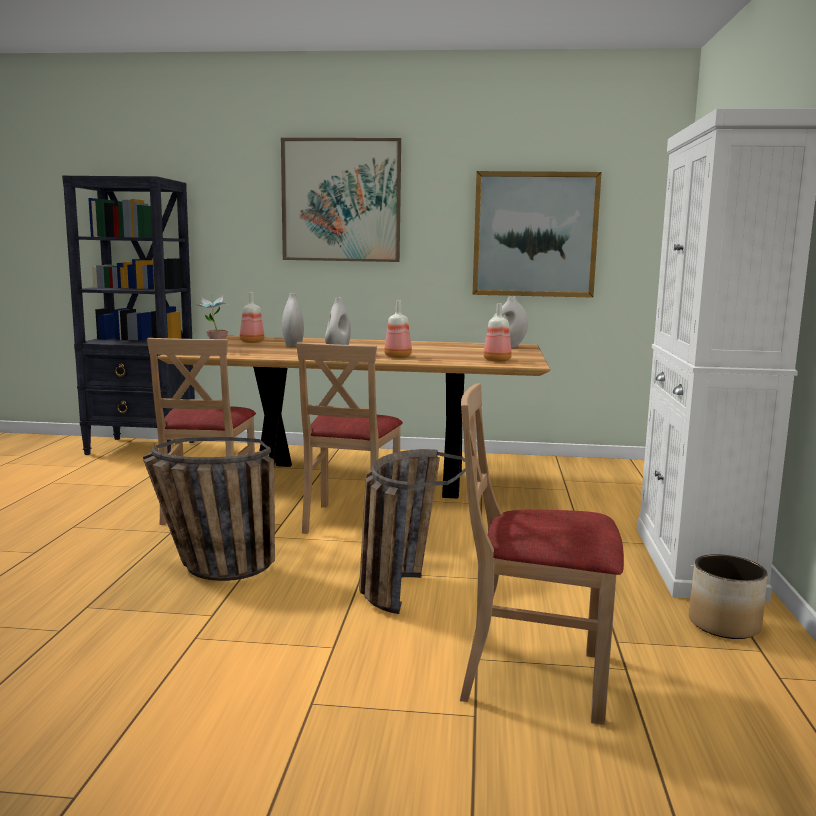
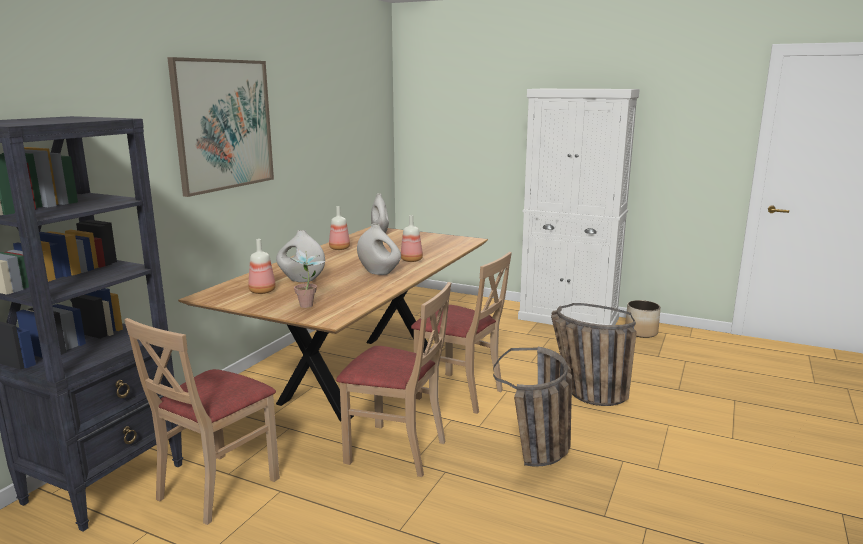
camera: 70 degrees left, 5 degrees up
beige chair [460,383,624,725] -> beige chair moved to [124,318,280,525]
picture [472,171,602,298] -> none
bottle [483,303,512,362] -> bottle moved to [329,206,350,250]

